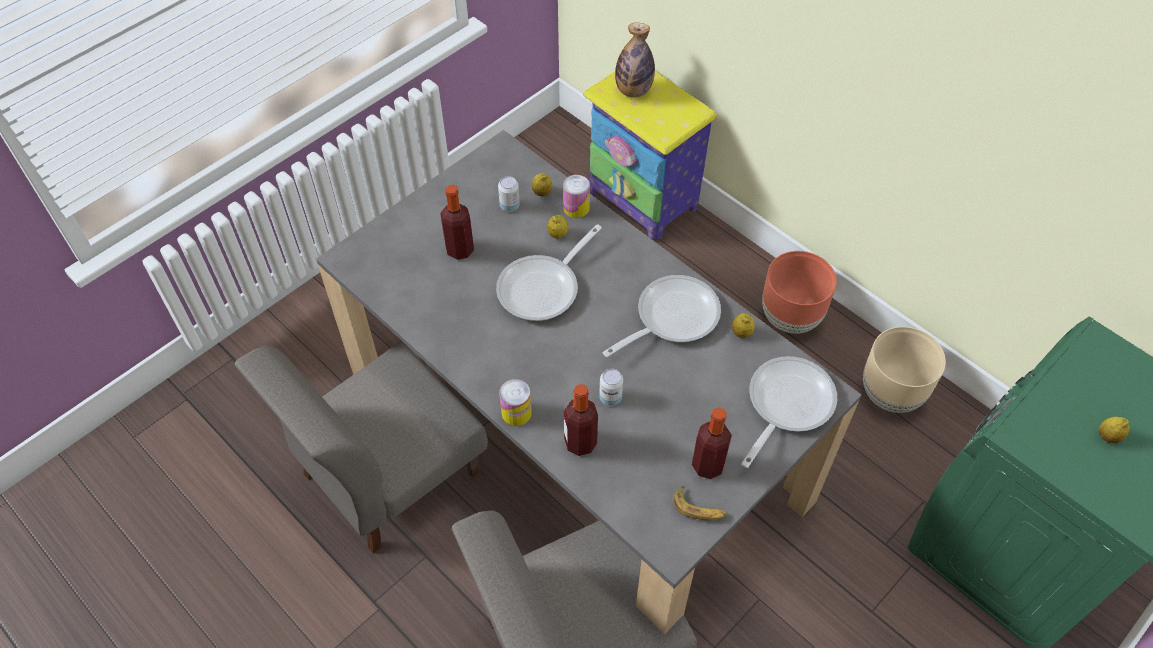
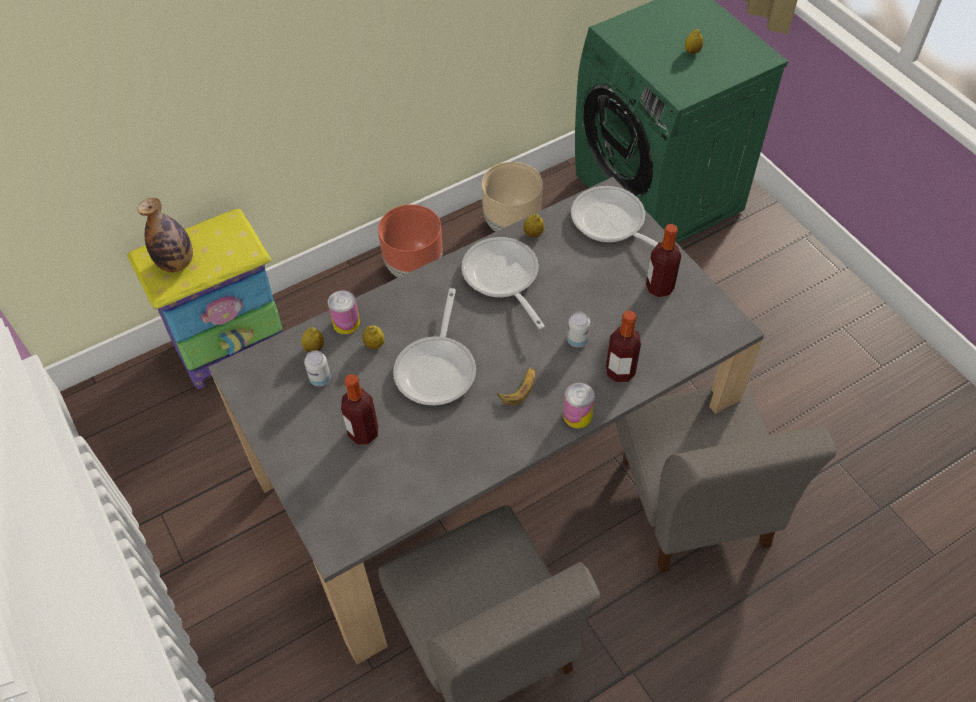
camera: 75 degrees left, 0 degrees up
frying pan [496,224,602,321] -> frying pan turned 45 degrees clockwise [393,288,476,405]
banana [673,486,727,521] -> banana moved to [497,368,535,405]

